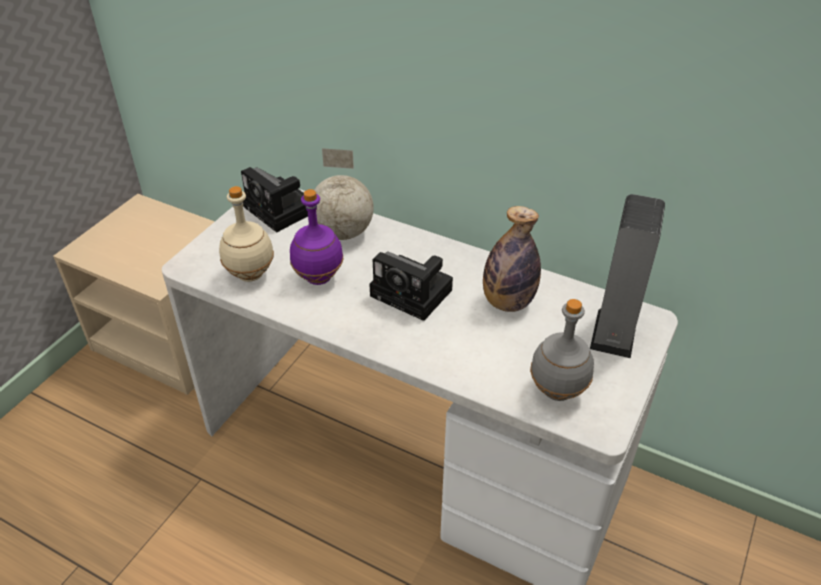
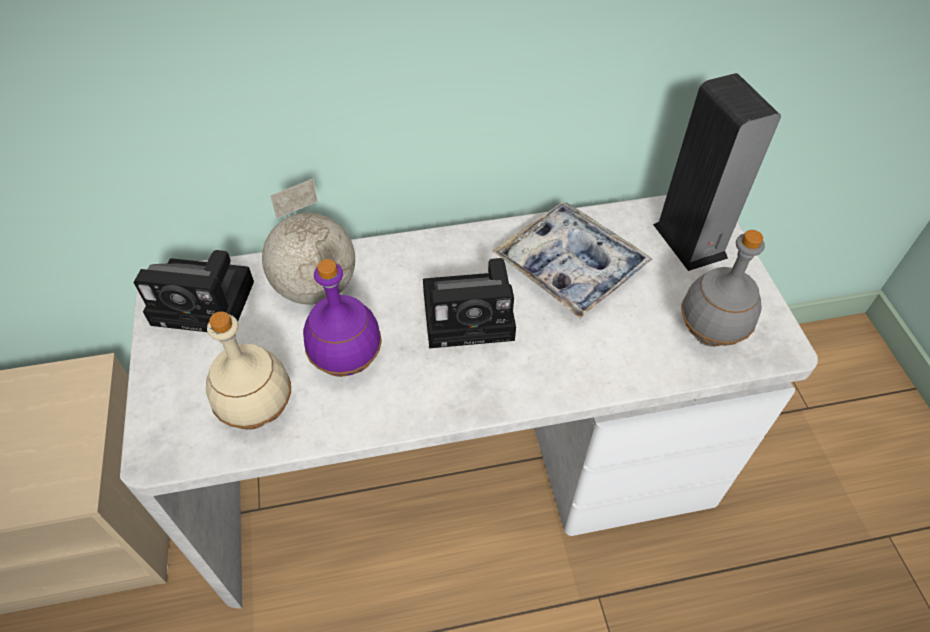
camera: 40 degrees left, 10 degrees up
bottle [483,206,541,312] -> tray [493,202,652,319]

